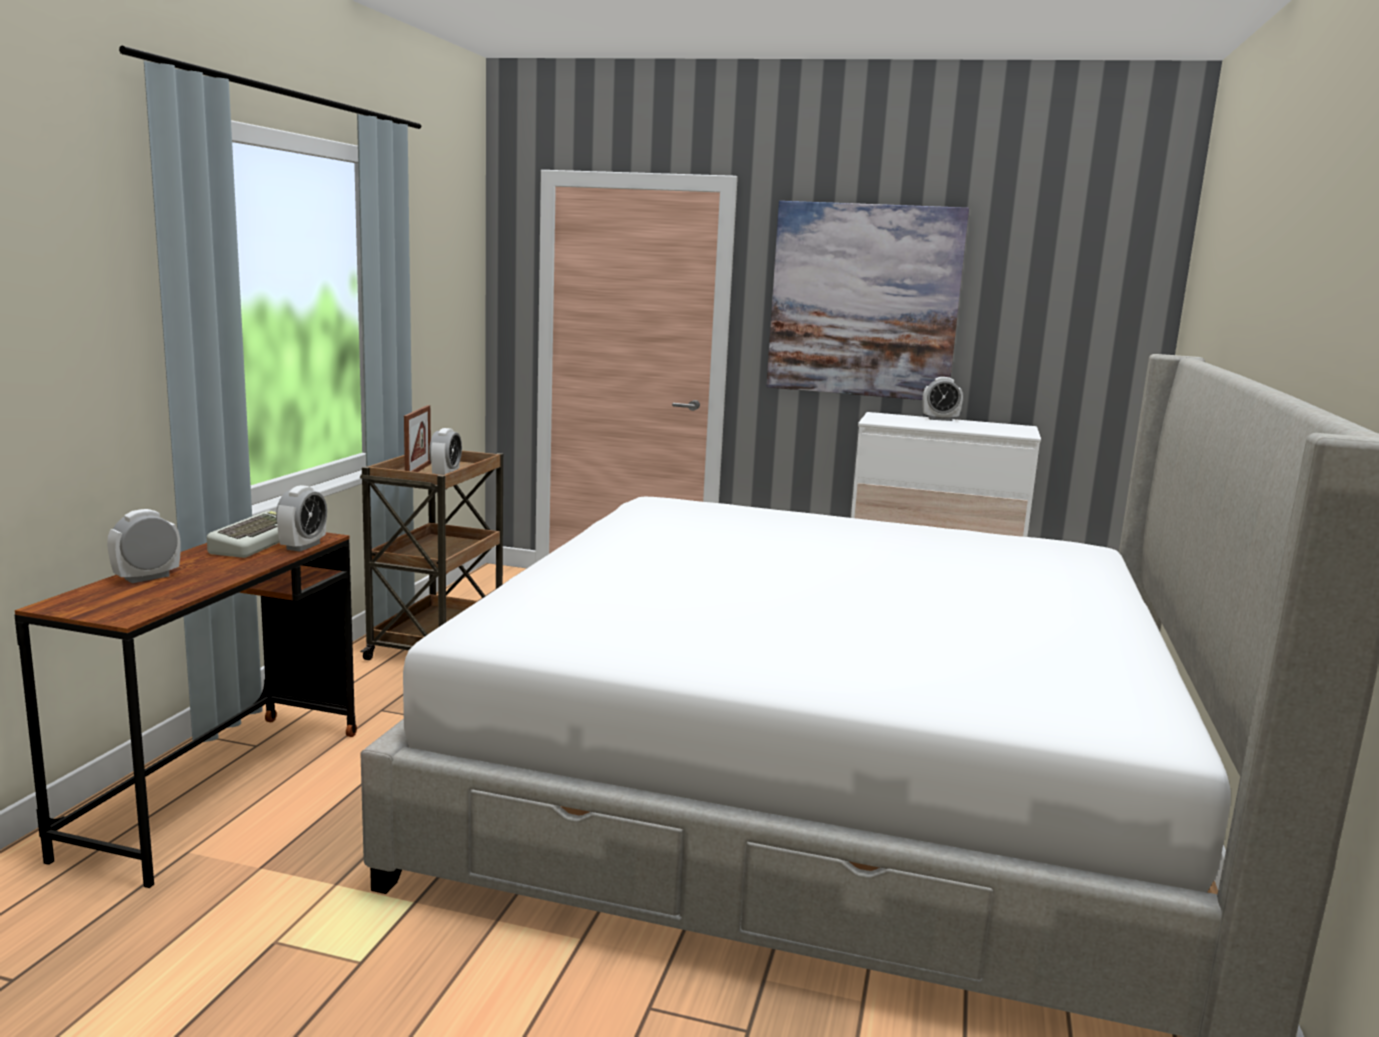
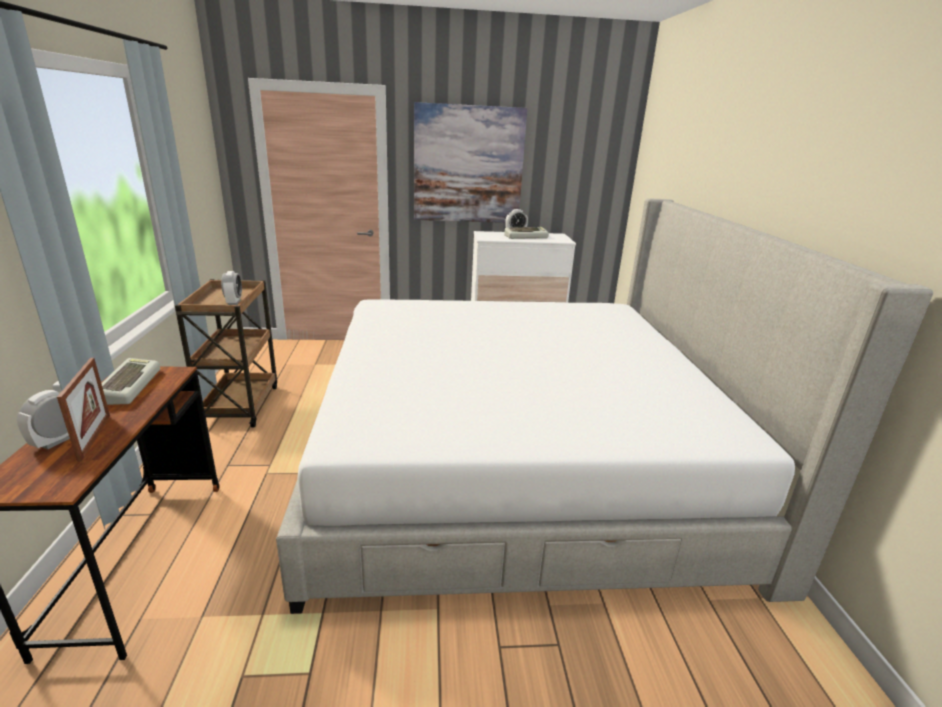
camera: 20 degrees left, 10 degrees up
alarm clock [276,485,327,552] -> none
picture frame [404,405,431,472] -> picture frame moved to [57,358,110,462]
none -> keyboard [504,227,549,239]

